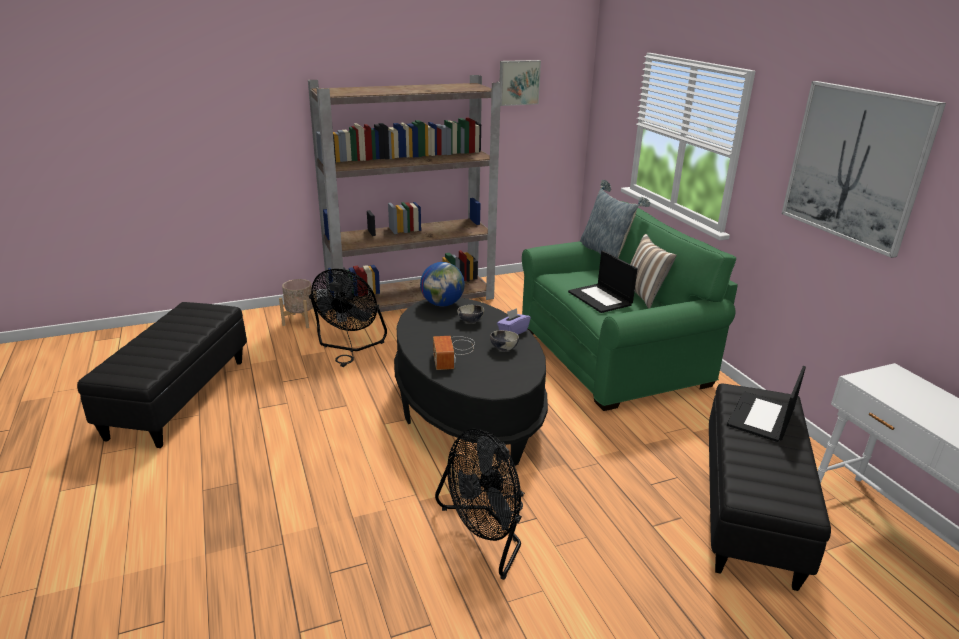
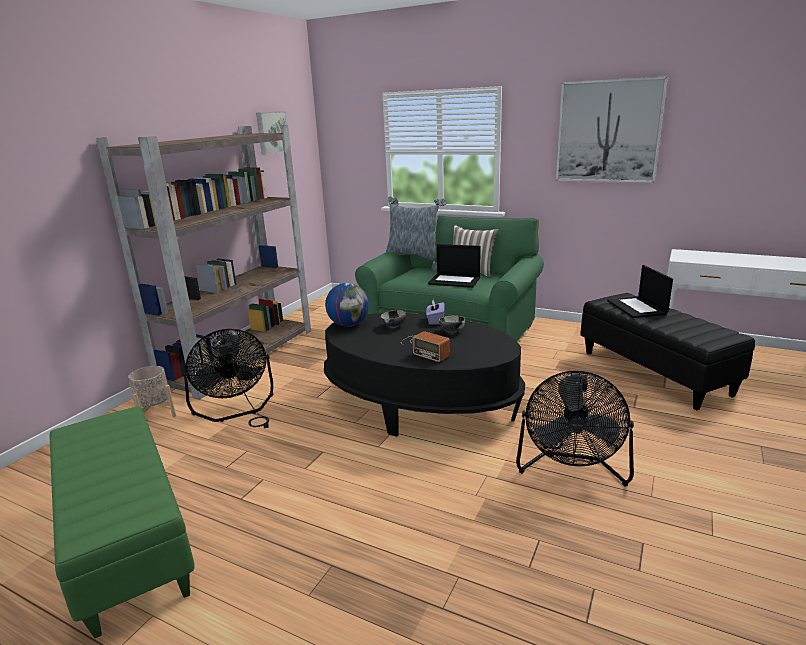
camera: 40 degrees left, 5 degrees down
black ottoman [77,302,247,448] -> green ottoman [49,406,194,638]

